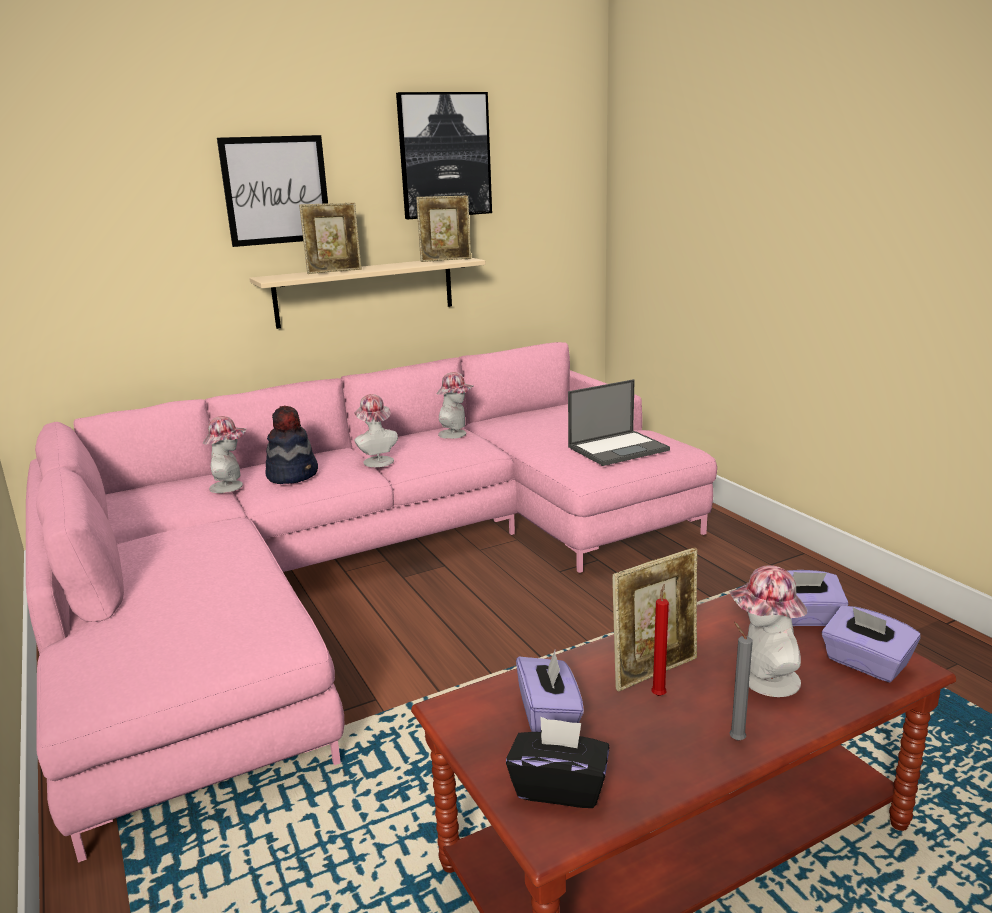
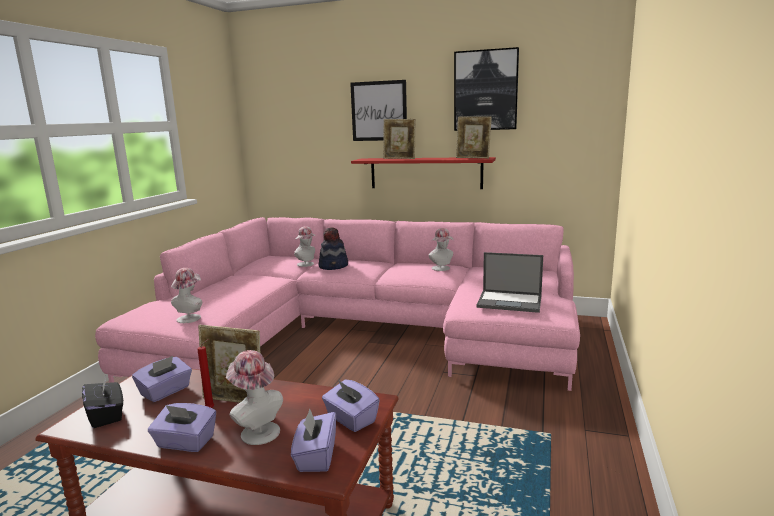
camera: 45 degrees right, 5 degrees down
beige shelf [249,258,486,329] -> red shelf [351,157,496,189]
hat [354,394,398,467] -> hat moved to [171,268,202,323]
grey candle [730,622,753,741] -> purple tissue box [148,403,216,452]

